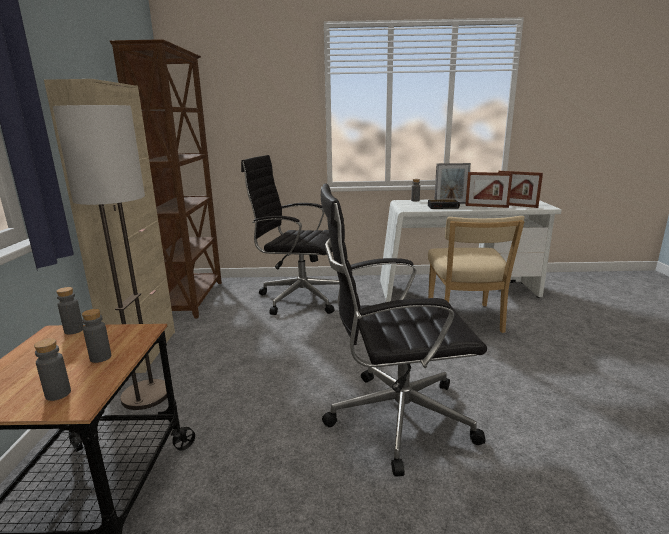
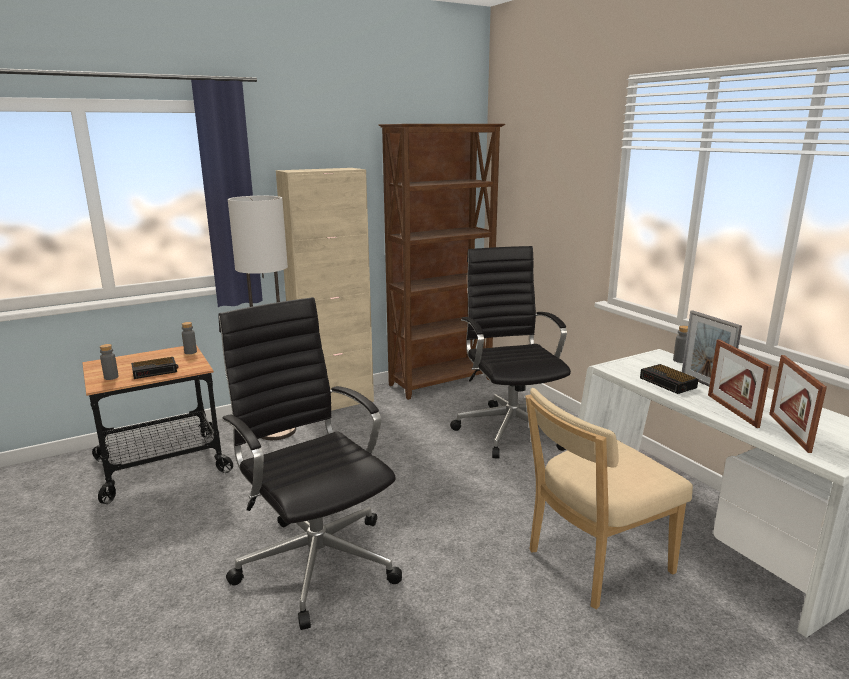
camera: 60 degrees right, 0 degrees up
grey bottle [82,309,111,363] -> alarm clock [131,357,179,379]

